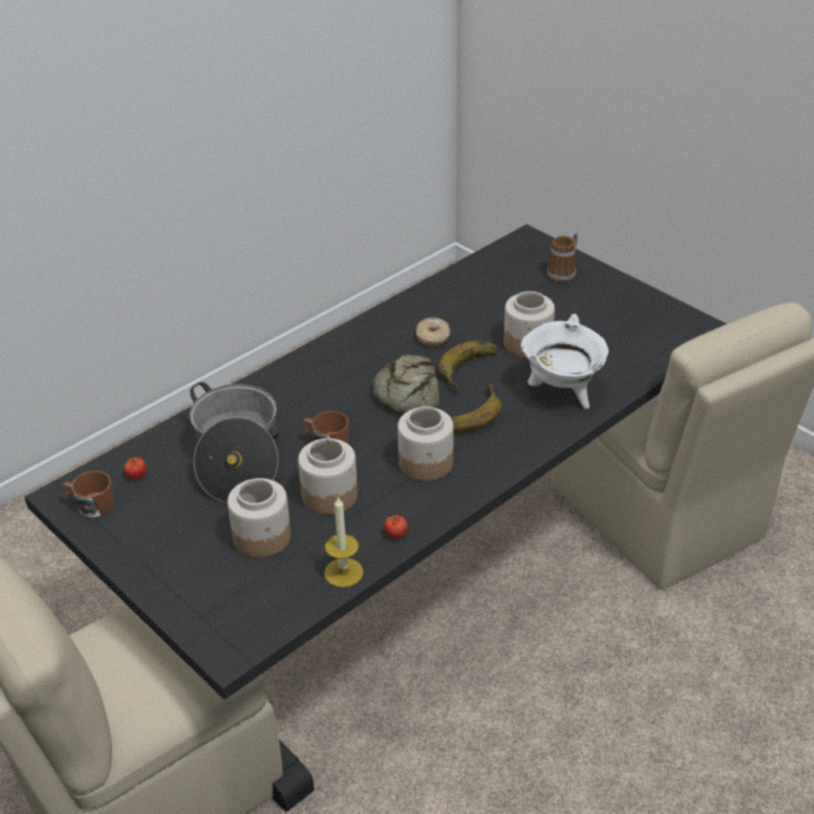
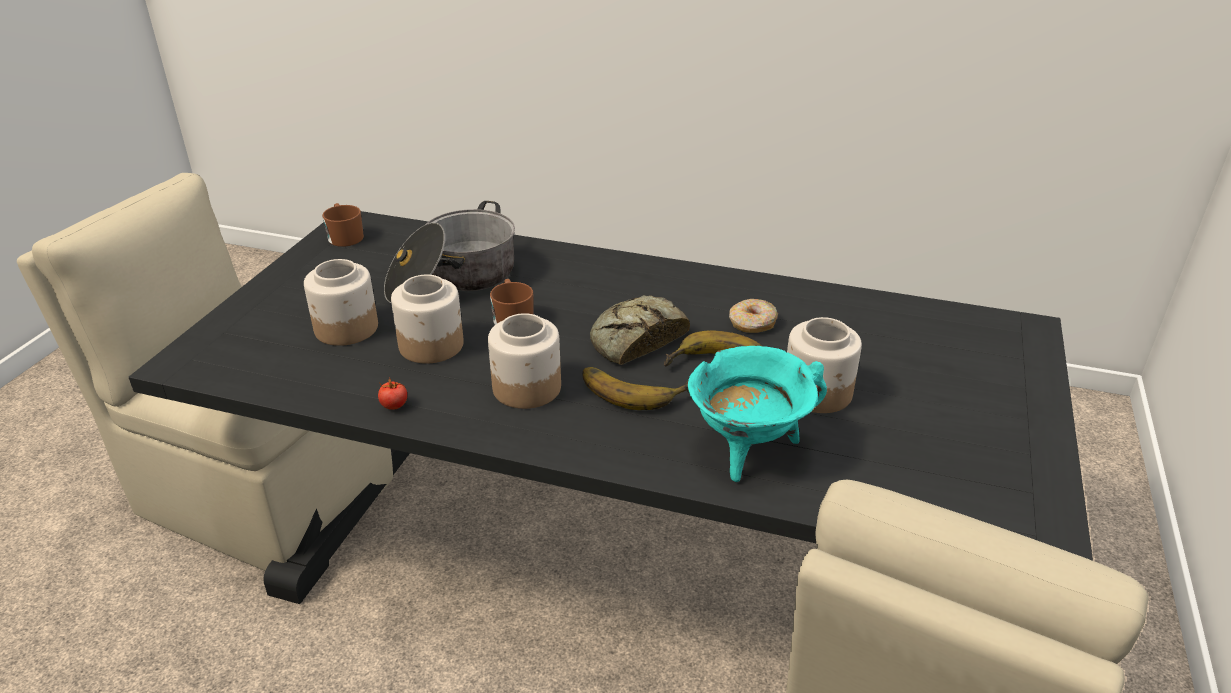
camera: 60 degrees right, 5 degrees down
tomato [124,454,147,479] -> none
candle [324,497,363,588] -> none
white cooking pot [521,314,609,409] -> turquoise cooking pot [688,346,827,482]
mug [547,232,578,283] -> none

